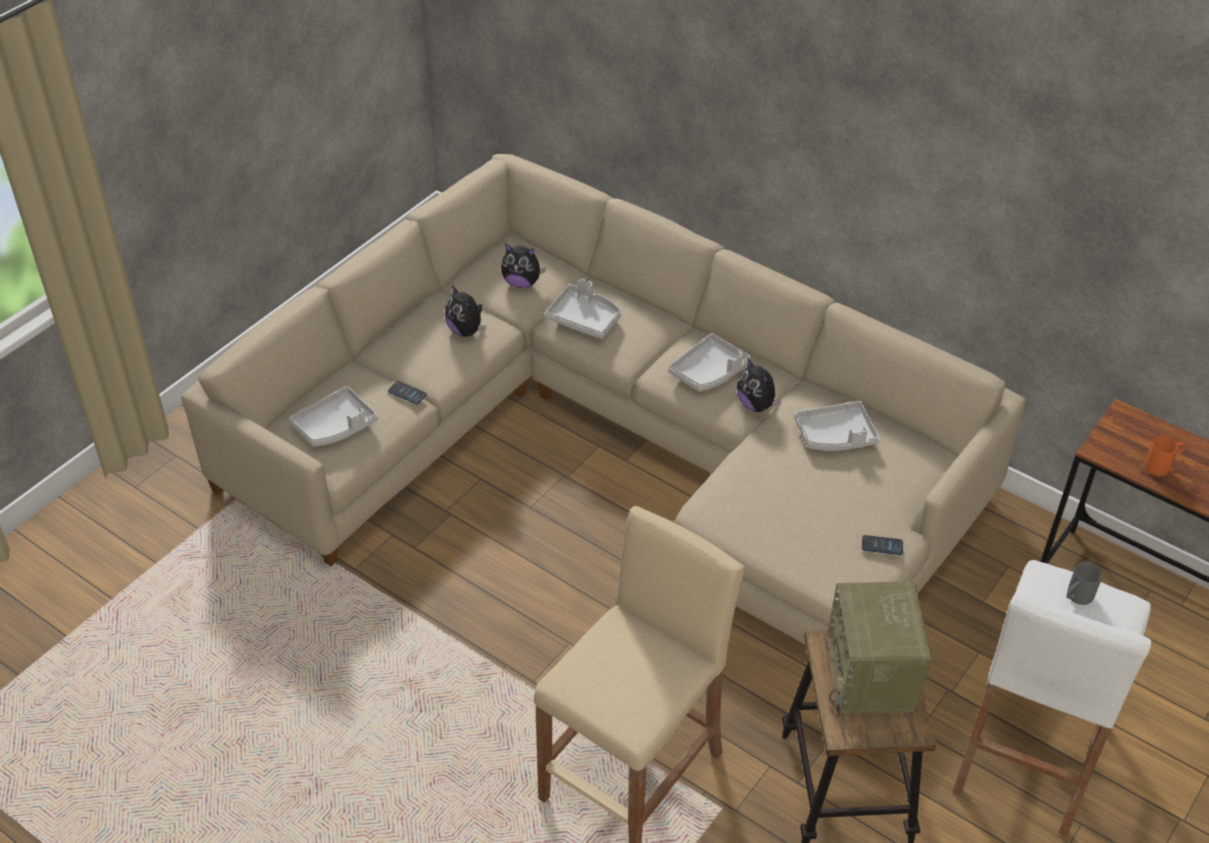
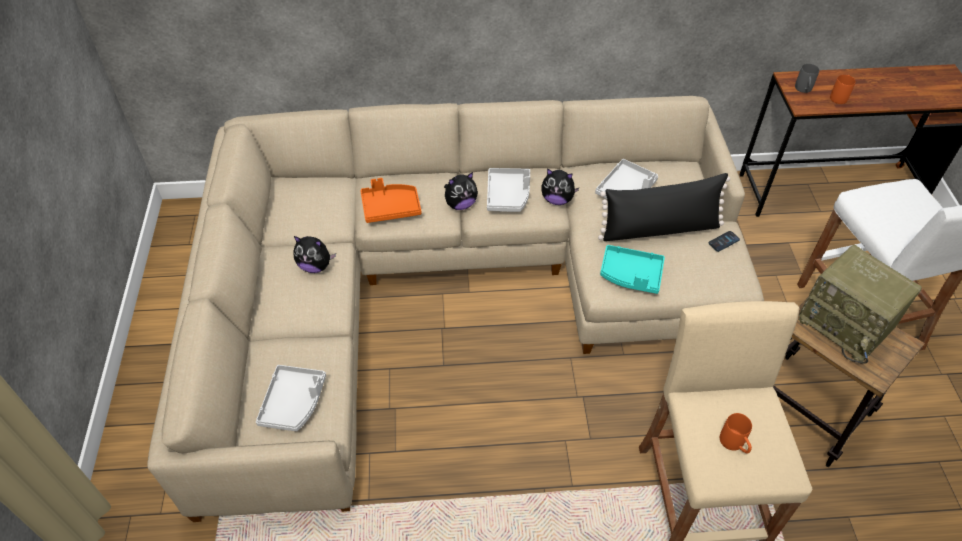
camera: 40 degrees left, 5 degrees up
phone [388,381,427,404] -> none
plush toy [501,244,546,288] -> plush toy moved to [444,172,478,210]
grey tray [545,278,622,339] -> orange tray [360,178,421,223]
grey mug [1067,562,1102,605] -> grey mug moved to [795,64,819,93]
none -> black pillow [598,173,730,241]
none -> turquoise tray [600,245,665,294]
none -> orange mug [720,413,752,454]

